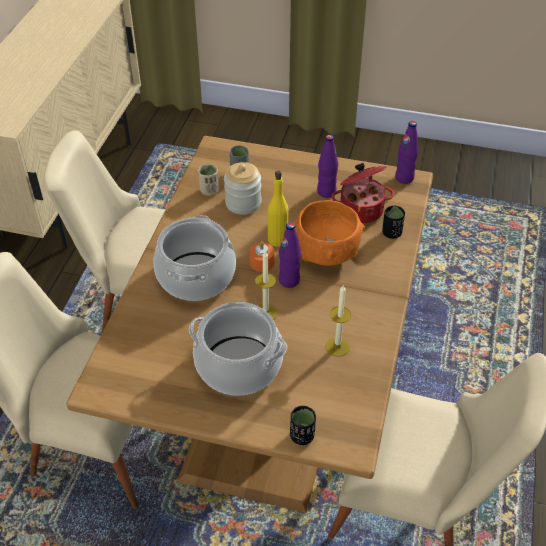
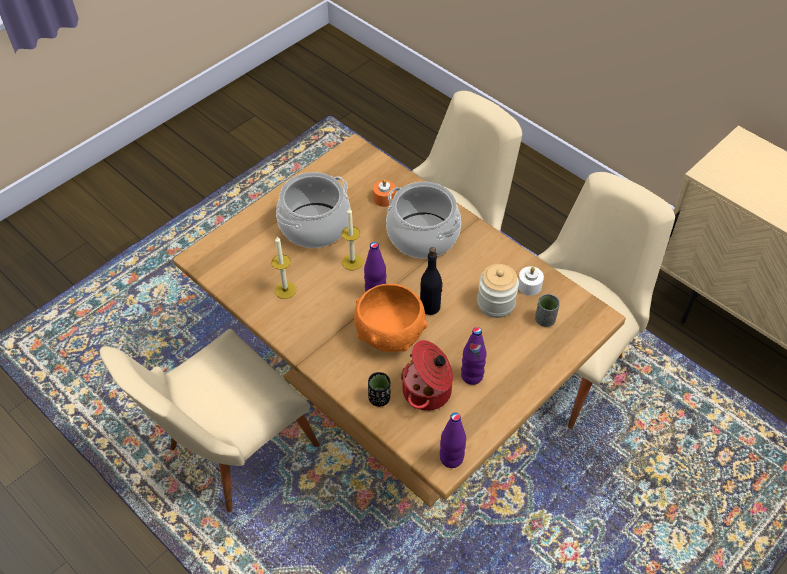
camera: 120 degrees right, 5 degrees up
beige cup [198,164,219,196] -> white candle [518,266,544,295]
orange candle [249,241,275,272] -> orange candle moved to [373,179,396,207]
yellow bottle [268,171,288,247] -> black bottle [420,247,443,315]
black cup [290,406,316,445] -> none

